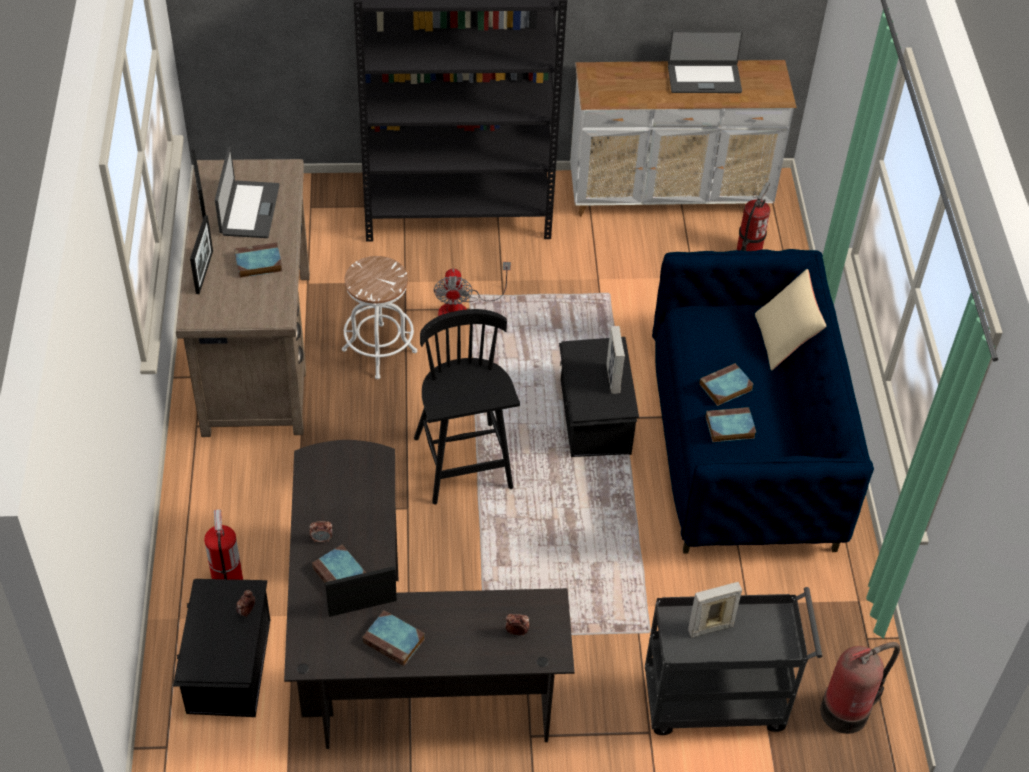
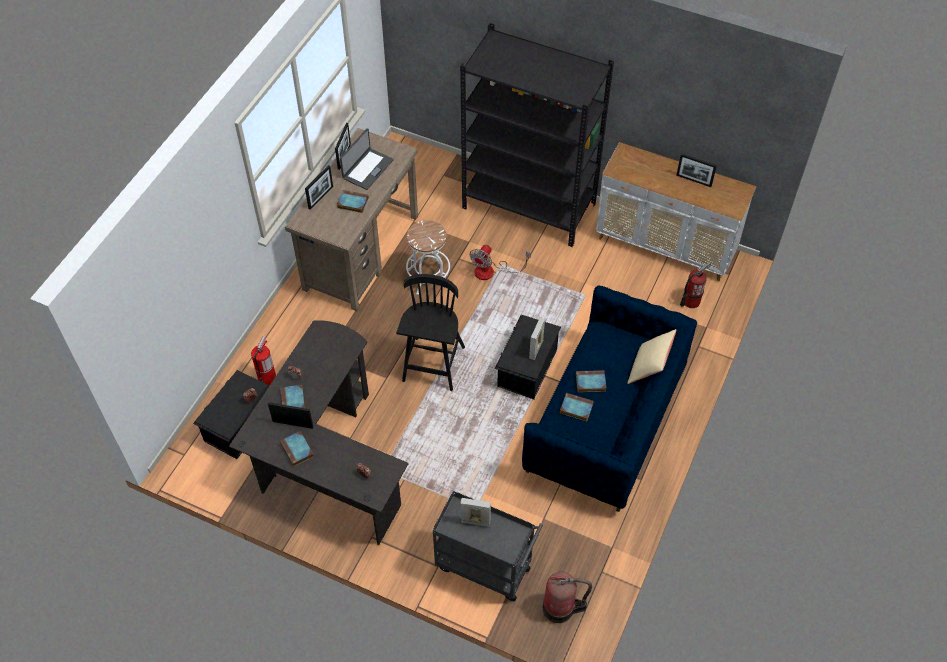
camera: 30 degrees right, 5 degrees up
laptop [668,30,743,93] -> picture frame [676,153,717,187]

